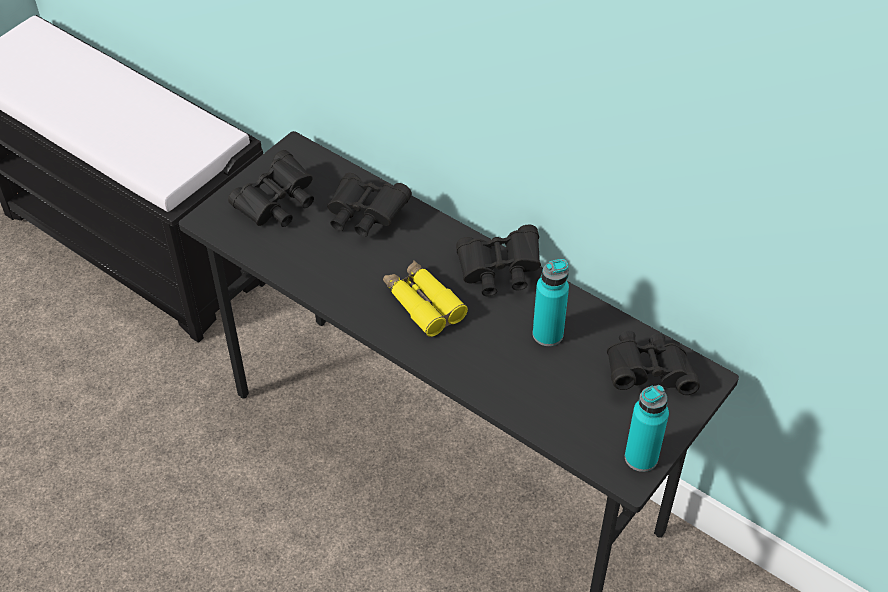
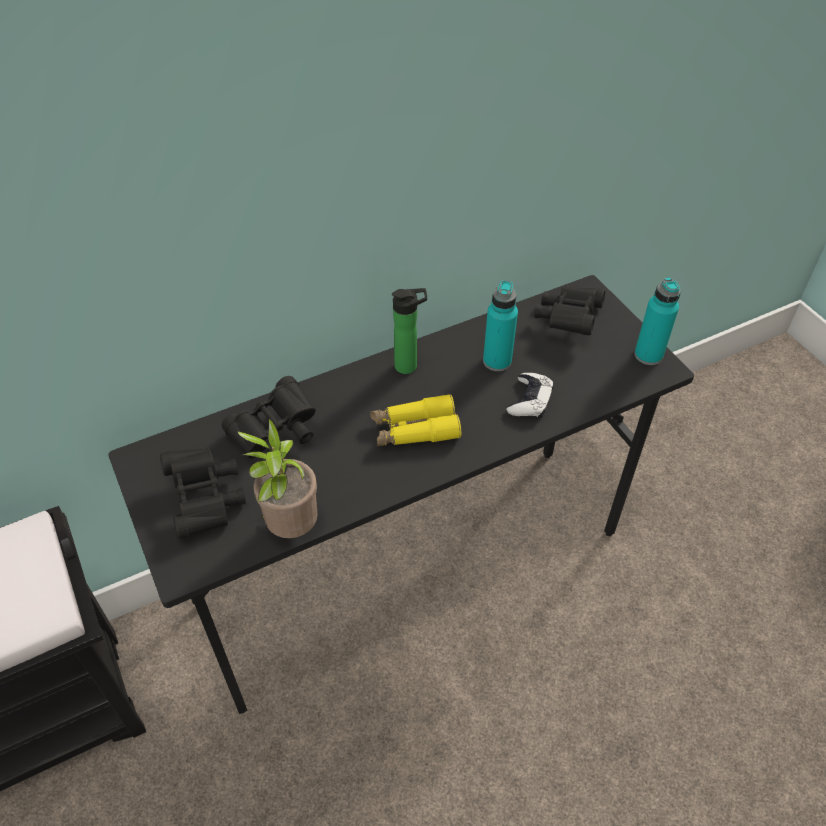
camera: 65 degrees left, 0 degrees up
black binoculars [456,225,541,296] -> bottle [392,288,427,374]
none -> potted plant [238,419,318,538]
none -> white game controller [506,373,554,418]

